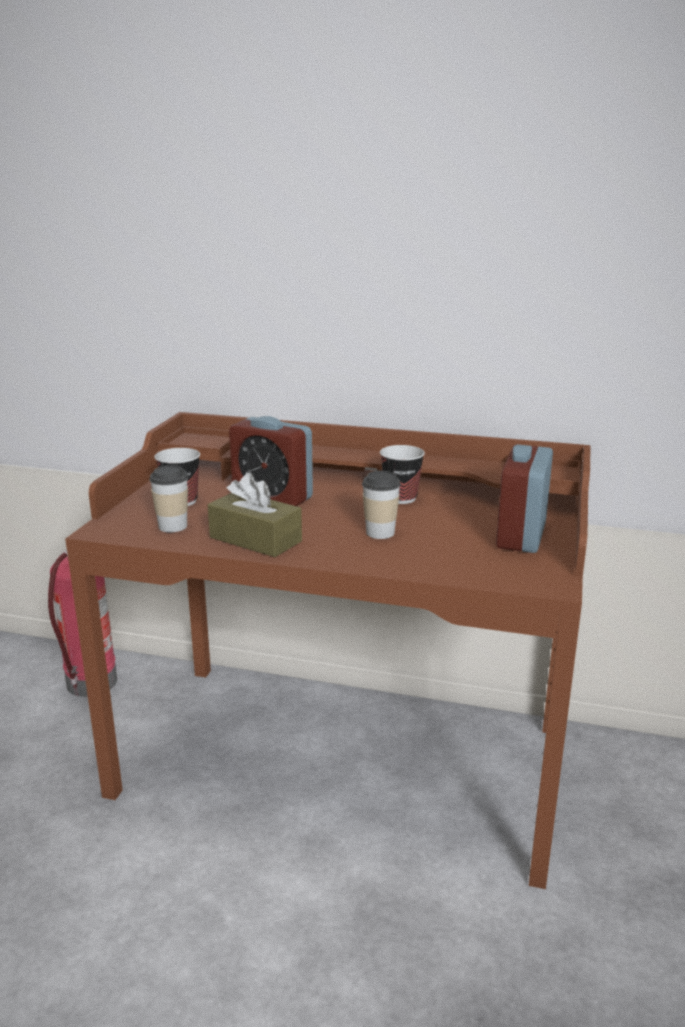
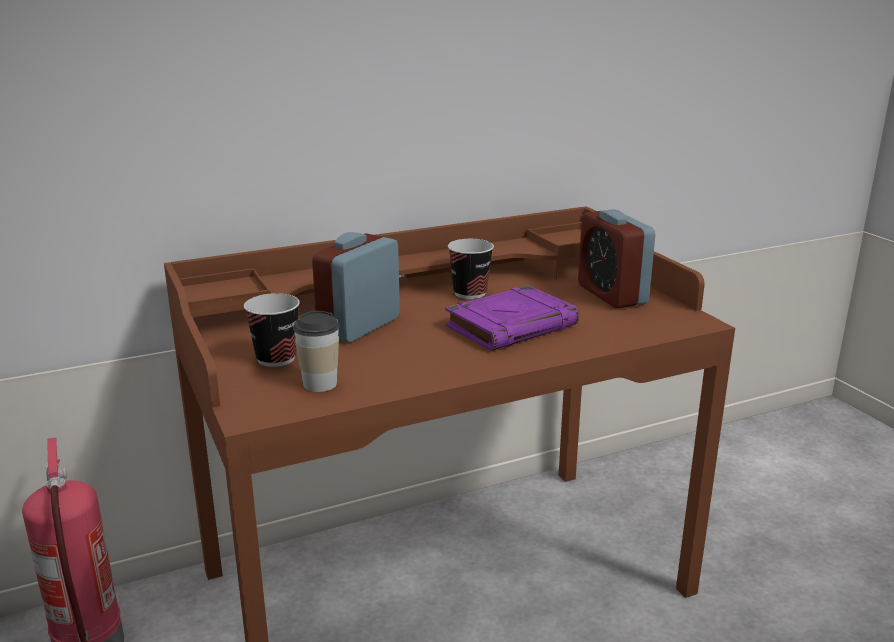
camera: 40 degrees left, 0 degrees up
brown tissue box [208,473,302,557] -> none
alarm clock [229,416,313,506] -> alarm clock turned 135 degrees clockwise [312,232,400,343]
cup [362,471,401,539] -> purple book [445,285,579,351]

